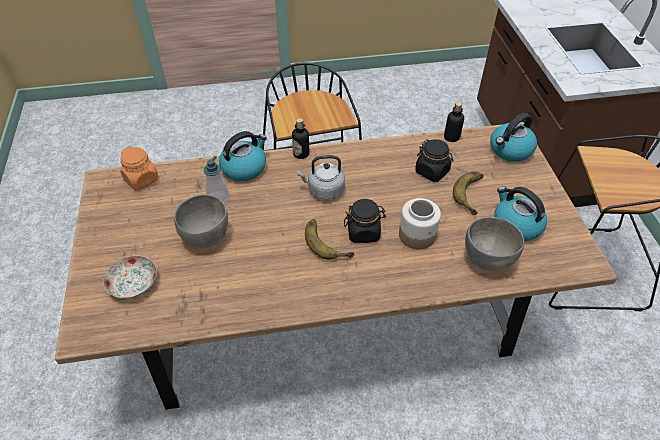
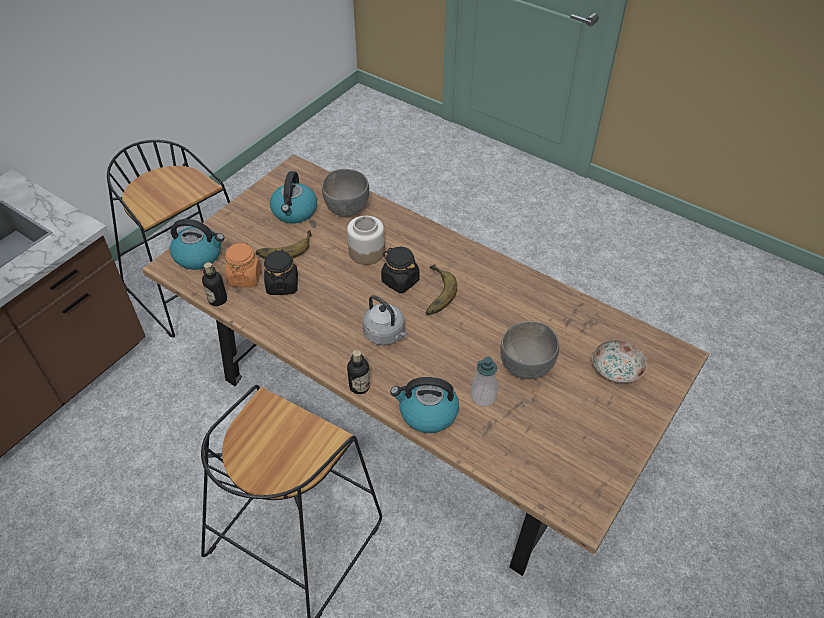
camera: 135 degrees left, 0 degrees up
orange jar [120,147,159,190] -> orange jar moved to [225,242,261,287]

